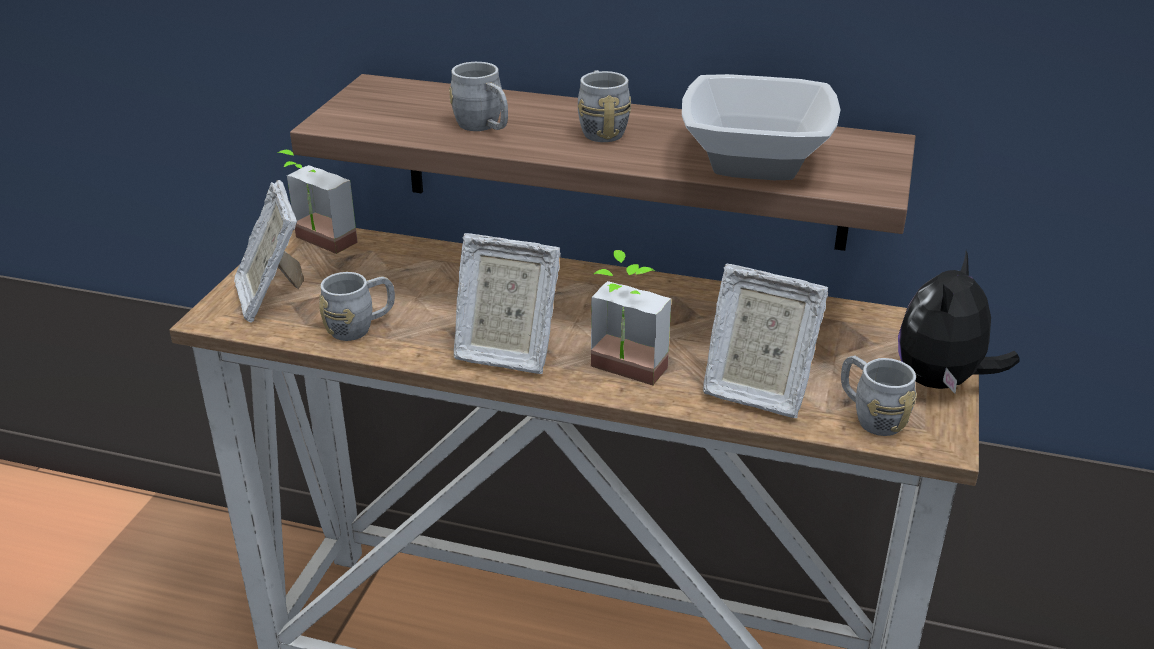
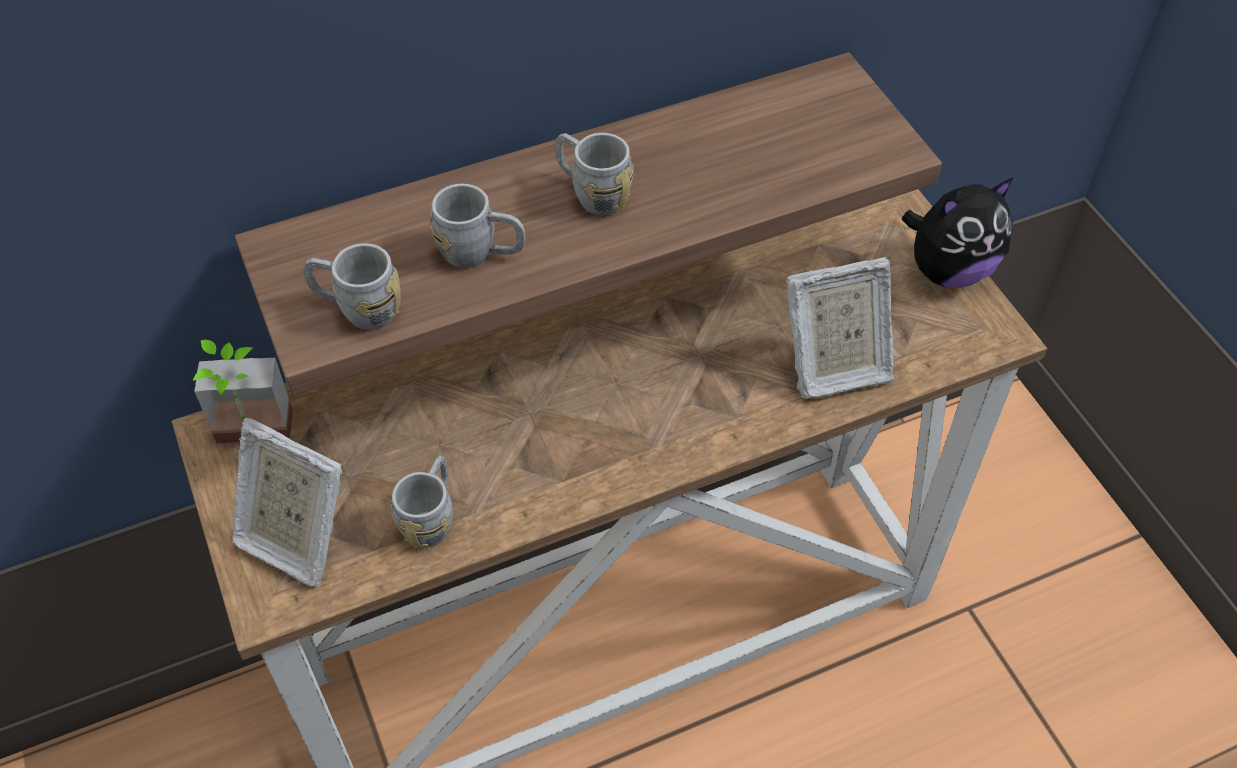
camera: 40 degrees left, 20 degrees up
picture frame [454,233,561,374] -> none
potted plant [591,250,671,385] -> none
bowl [682,74,841,180] -> none
grey mug [841,355,917,436] -> grey mug moved to [303,243,401,330]
plush toy [898,251,1020,393] -> plush toy turned 105 degrees counterclockwise [902,177,1014,288]

